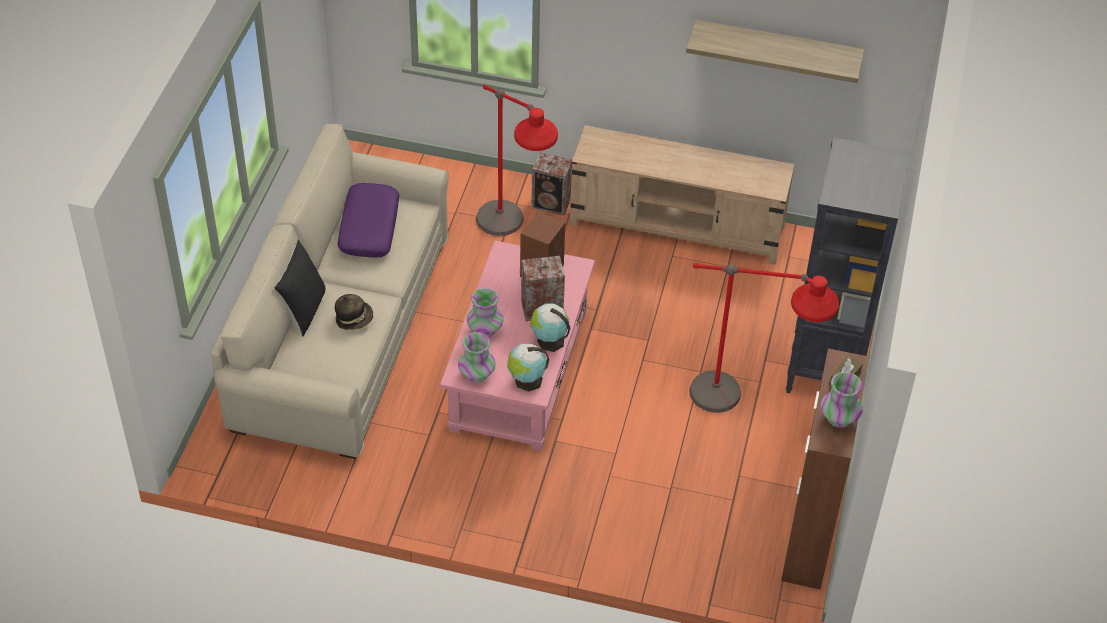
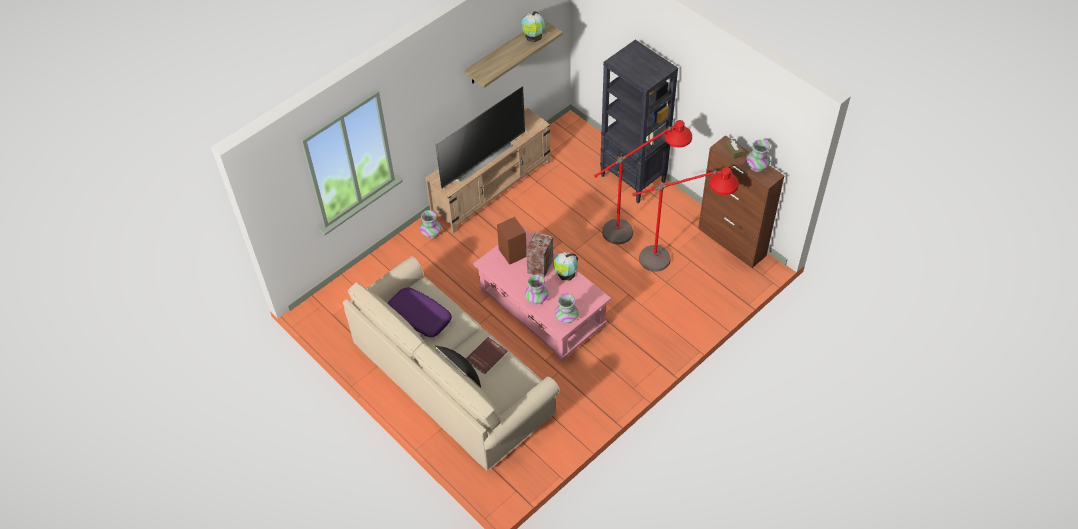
camera: 55 degrees left, 5 degrees up
hat [335,294,373,330] -> red book [466,337,508,374]
red floor lamp [476,85,558,236] -> red floor lamp moved to [632,167,739,272]
globe [507,343,549,392] -> globe moved to [521,11,545,42]
speaker [531,152,572,216] -> vase [420,210,441,238]
none -> television [436,86,525,189]

